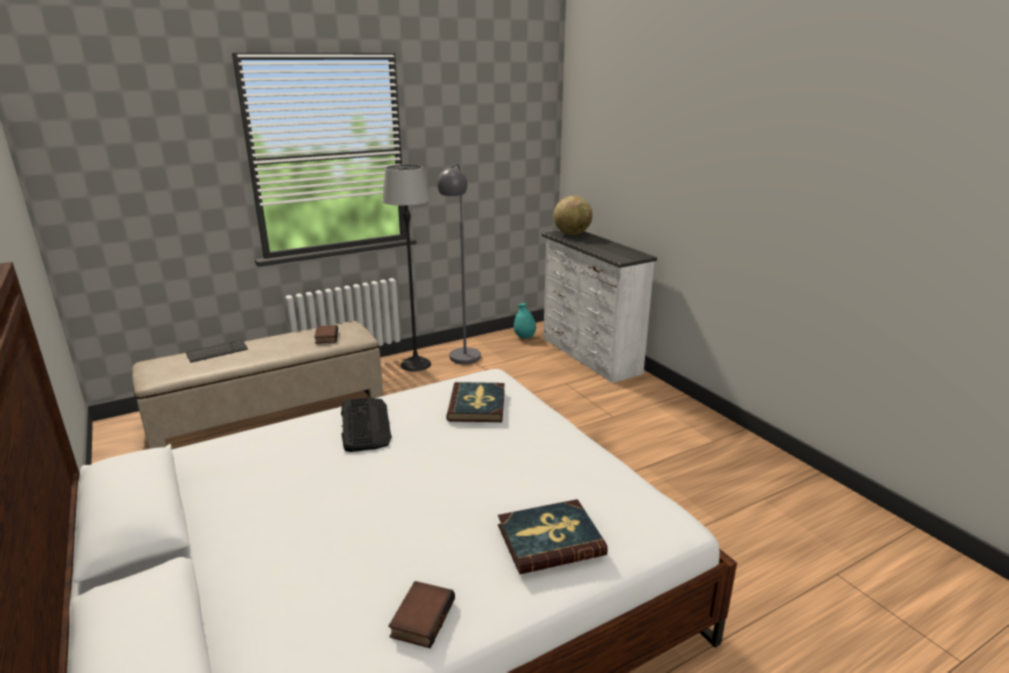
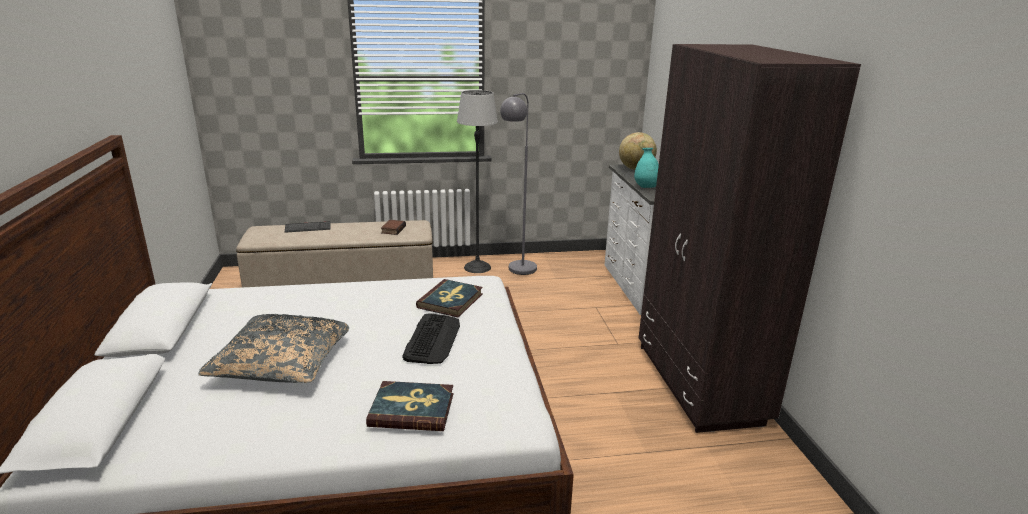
camera: 20 degrees right, 0 degrees up
keyboard [341,398,392,452] -> keyboard moved to [402,313,460,364]
book [389,581,455,648] -> none
turquoise vase [514,303,536,338] -> turquoise vase moved to [634,148,659,188]
none -> grey pillow [198,314,349,383]
none -> brown wardrobe [639,44,861,433]

